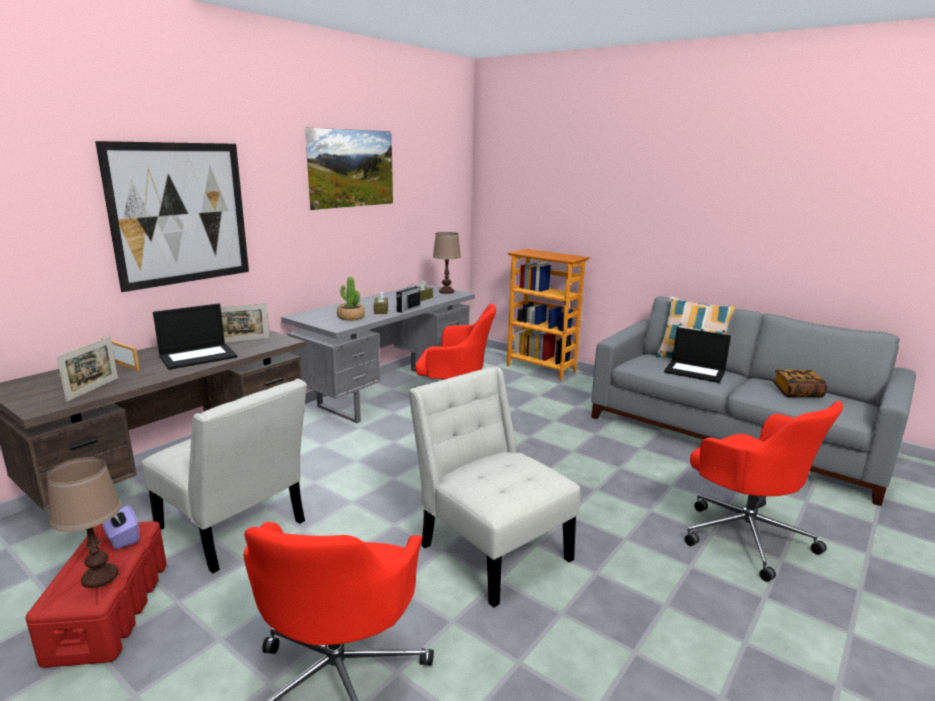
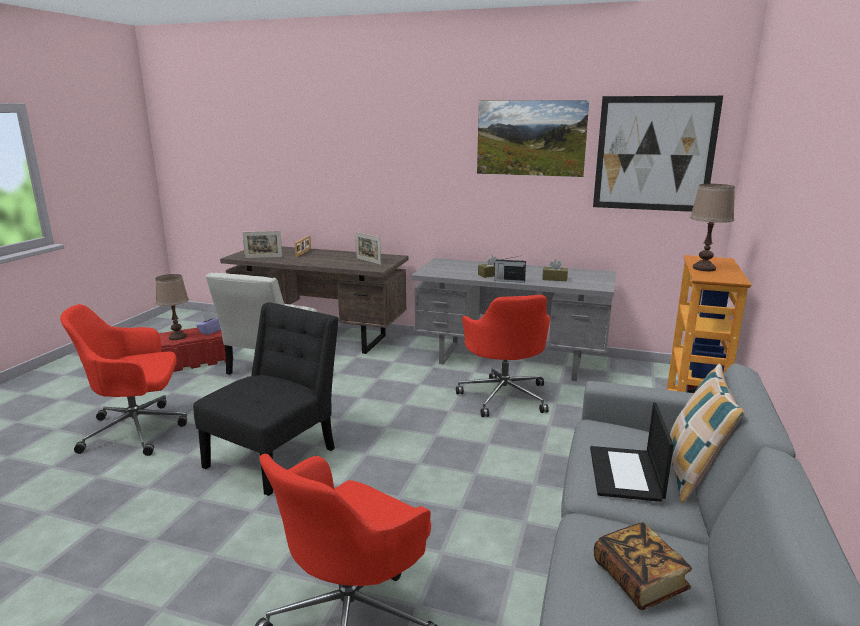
camera: 70 degrees right, 0 degrees up
picture [95,141,249,292] -> picture moved to [593,96,723,212]
laptop [153,303,238,370] -> none
potted plant [337,277,365,321] -> none
white chair [408,366,580,608] -> black chair [193,302,339,496]
brown table lamp [433,232,461,294] -> brown table lamp moved to [690,184,735,271]

